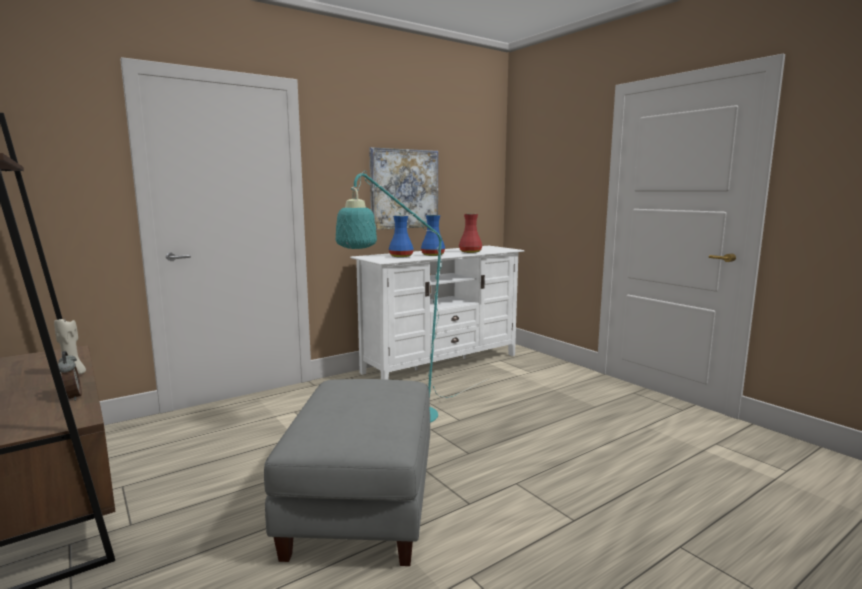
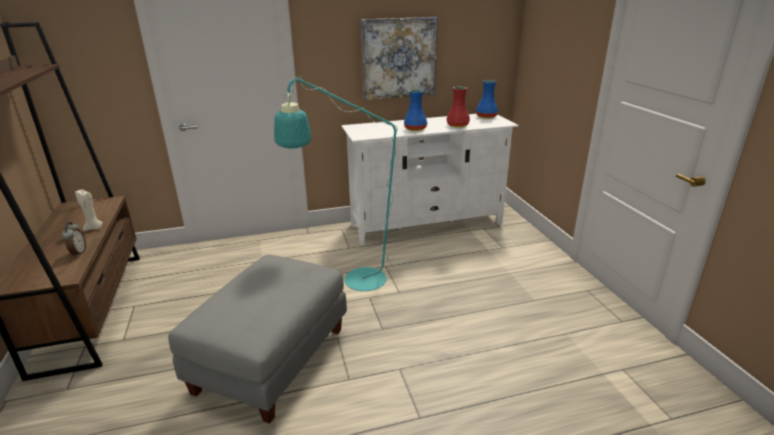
camera: 20 degrees right, 15 degrees up
blue vase [389,215,414,258] -> blue vase moved to [476,80,498,119]

